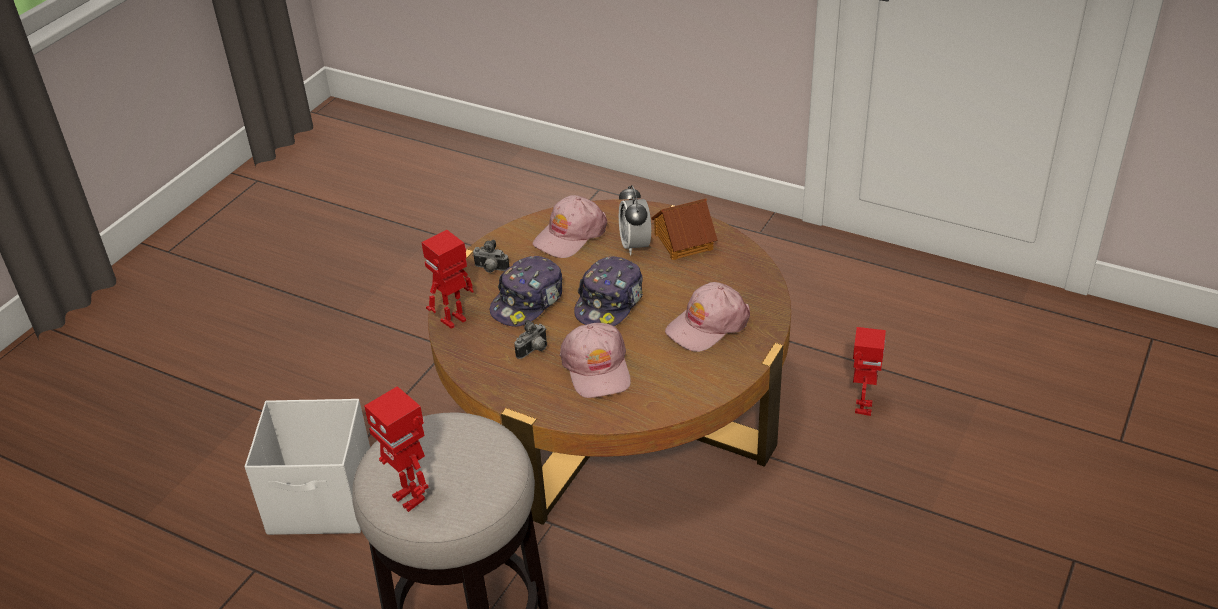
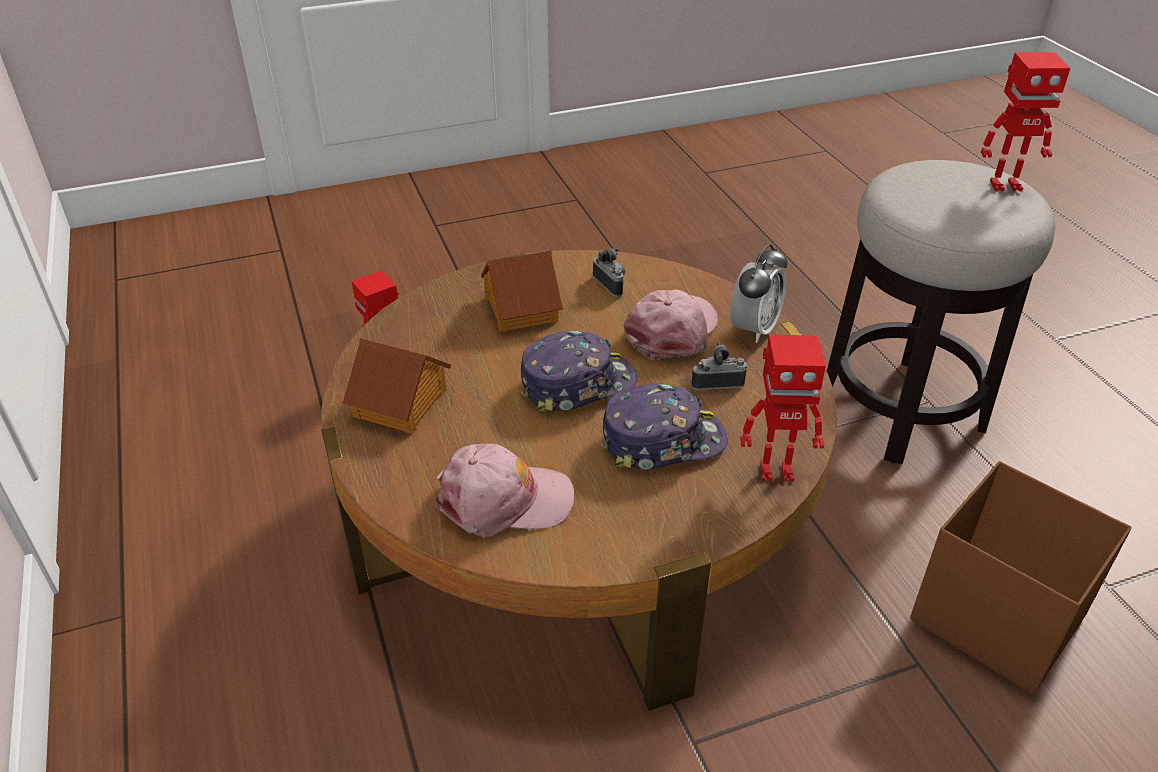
camera: 140 degrees left, 0 degrees up
white storage box [244,399,370,535] -> brown storage box [910,461,1132,694]
toy robot [364,386,429,512] -> toy robot turned 90 degrees clockwise [981,52,1070,191]
camera [472,240,509,273] -> camera moved to [593,248,625,297]
alarm clock [619,185,651,255] -> alarm clock moved to [730,244,788,343]
pink cap [665,282,750,352] -> toy house [481,251,563,332]

